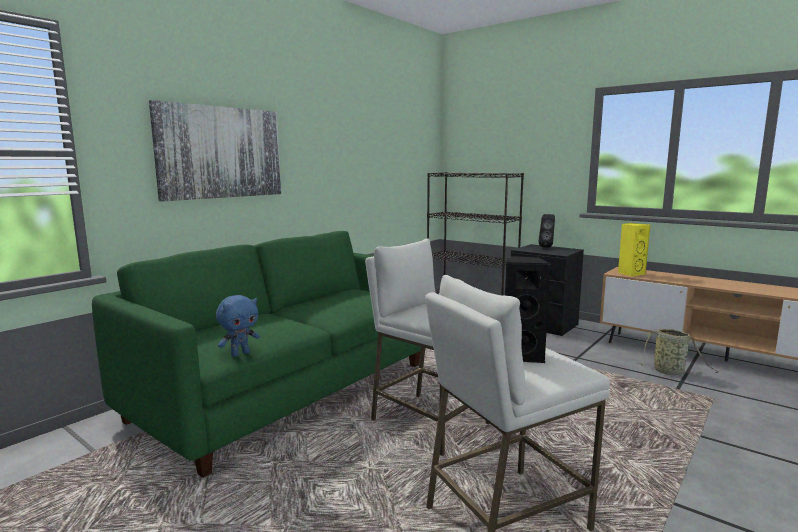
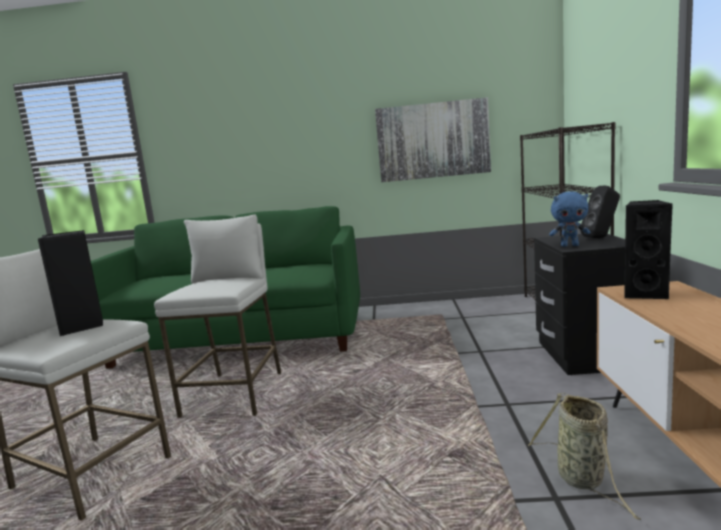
camera: 55 degrees right, 0 degrees up
picture [149,100,281,202] -> picture moved to [375,97,491,182]
blue plush toy [216,295,260,357] -> blue plush toy moved to [549,191,591,247]
yellow speaker [618,223,650,277] -> black speaker [624,200,673,300]

